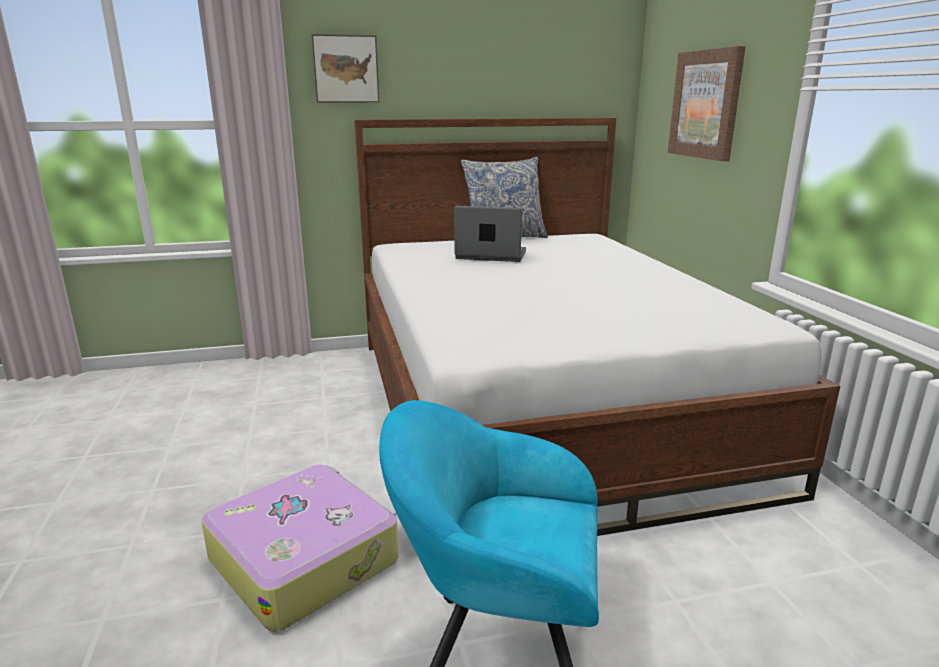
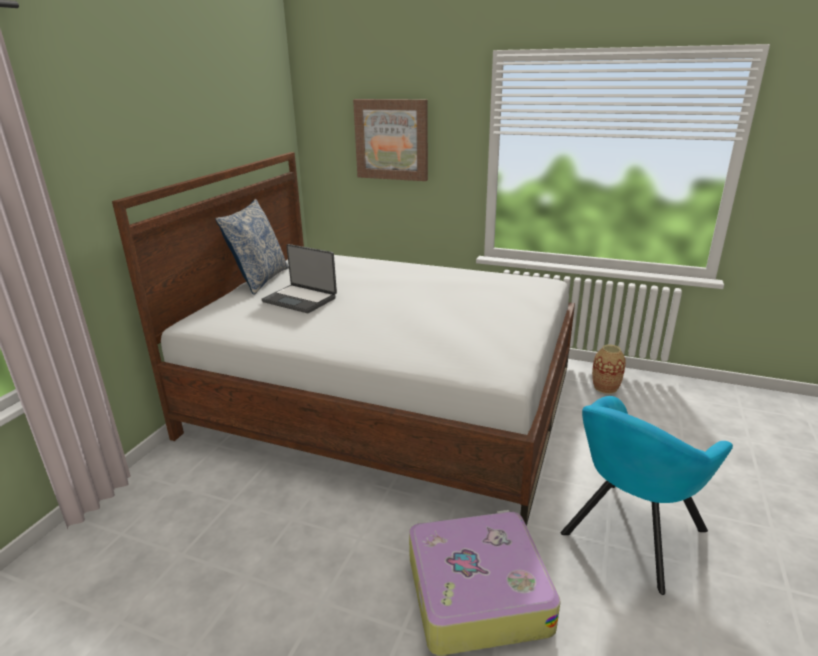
camera: 55 degrees left, 5 degrees up
picture [312,34,379,102] -> none
laptop [454,206,526,262] -> laptop turned 105 degrees counterclockwise [262,244,337,313]
none -> vase [592,344,626,394]

